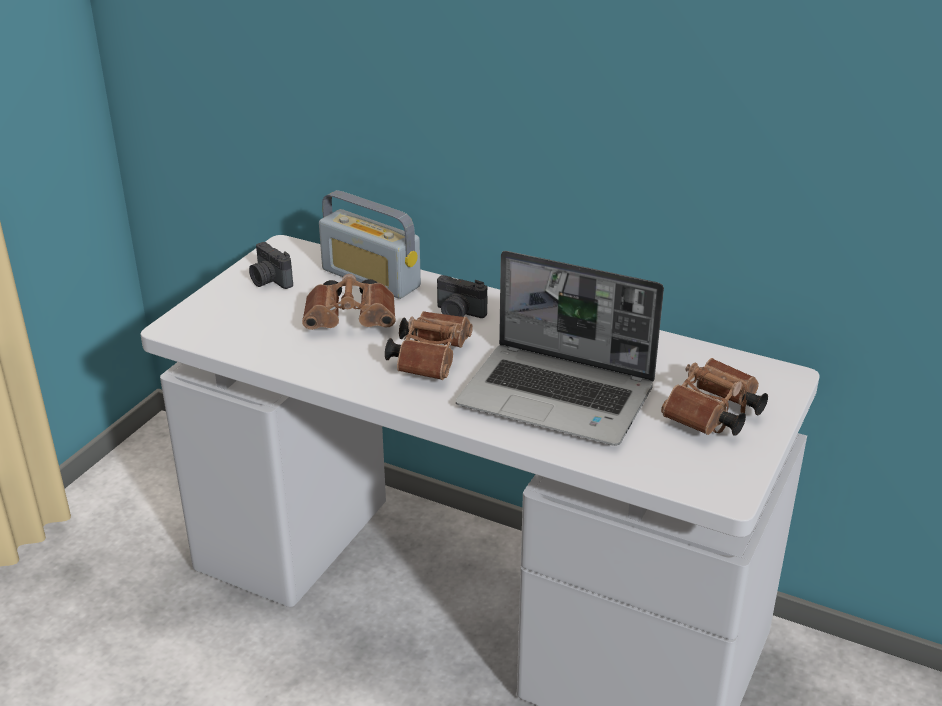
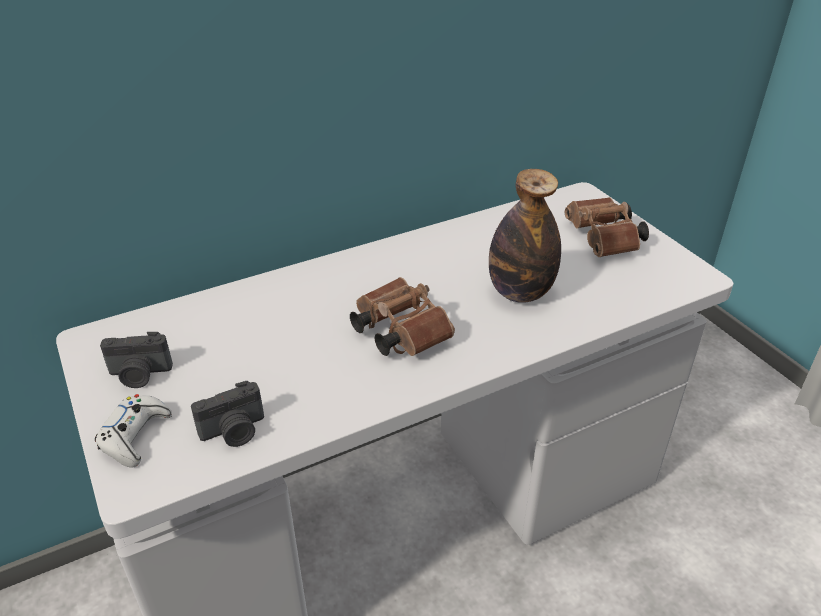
camera: 55 degrees left, 5 degrees up
brown binoculars [302,274,396,330] -> none
radio [319,190,421,299] -> none
camera [437,275,487,318] -> camera moved to [191,381,264,447]
laptop [456,251,664,446] -> bottle [489,169,561,303]
none -> white game controller [95,394,172,468]

